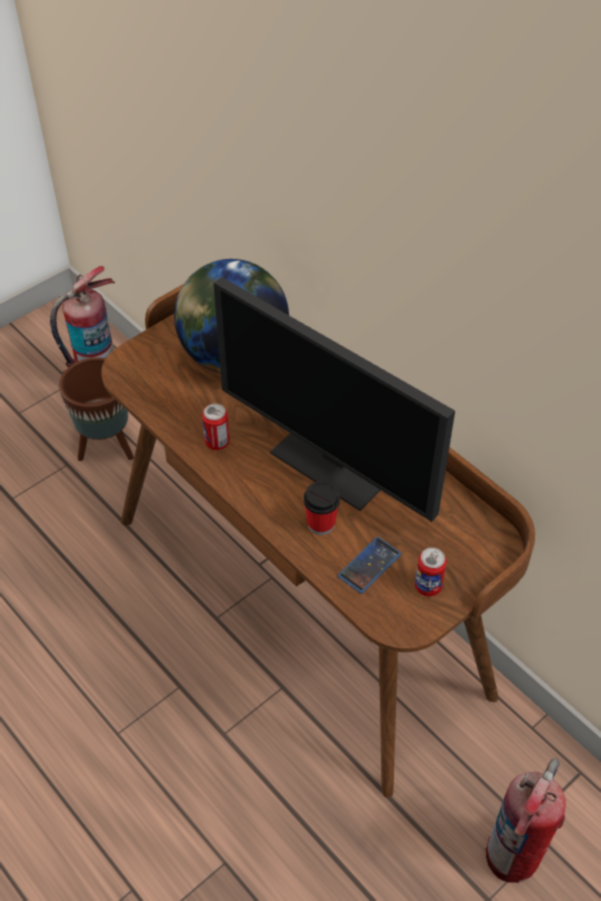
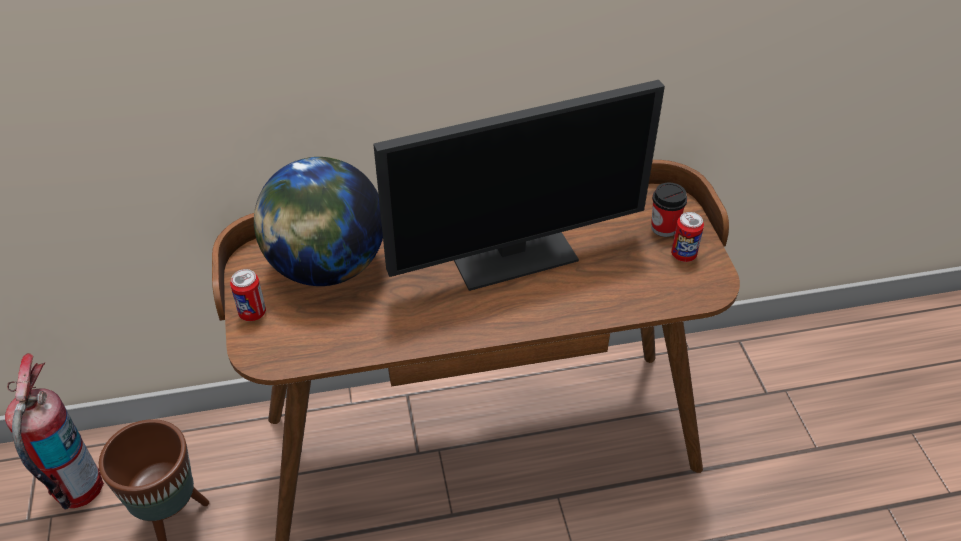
camera: 60 degrees left, 5 degrees down
can [202,403,230,450] -> can moved to [230,269,266,321]
cup [304,481,340,535] -> cup moved to [651,183,687,237]
phone [338,537,401,594] -> none
fire extinguisher [485,758,566,883] -> none

